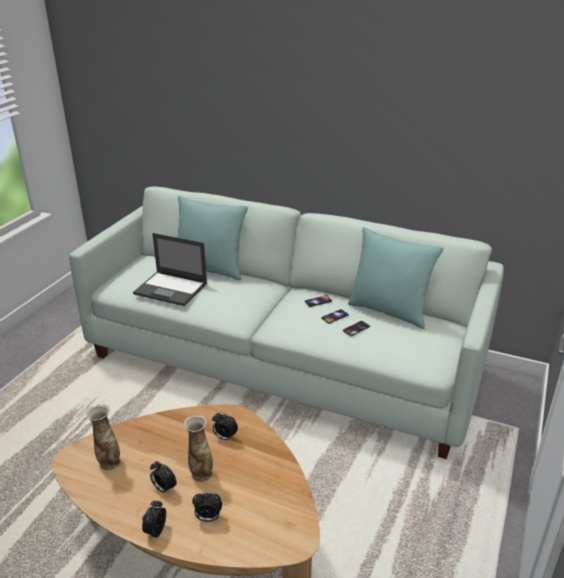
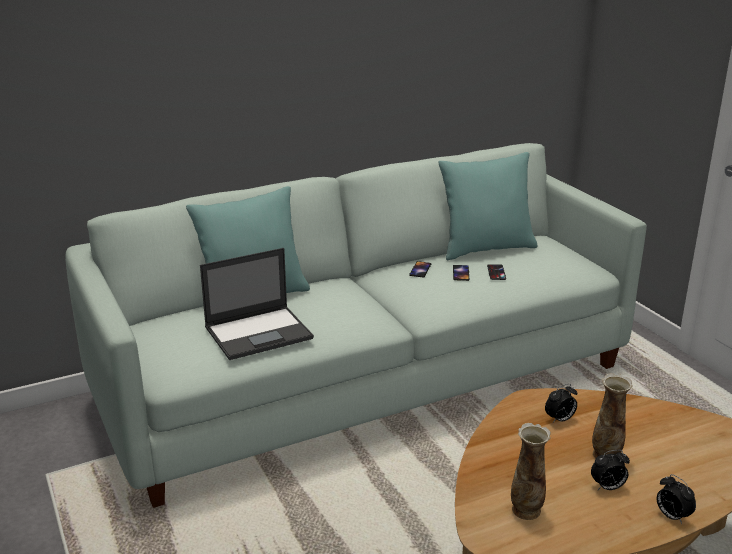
camera: 50 degrees left, 5 degrees down
alarm clock [192,492,222,522] -> none

